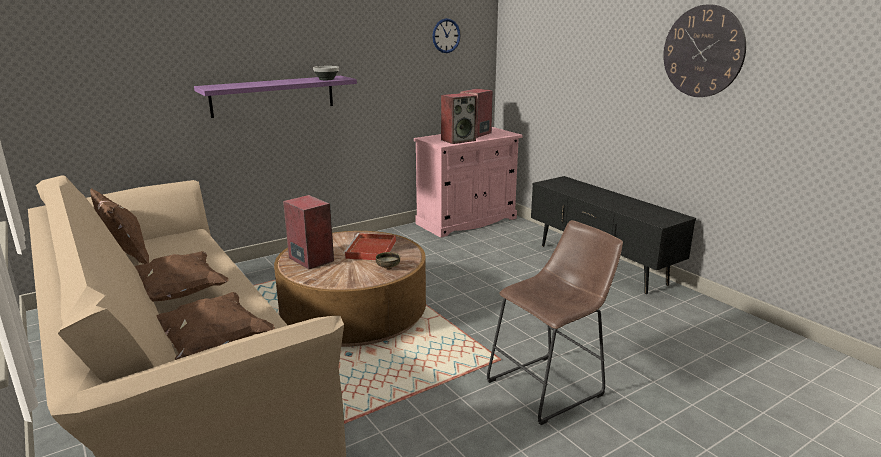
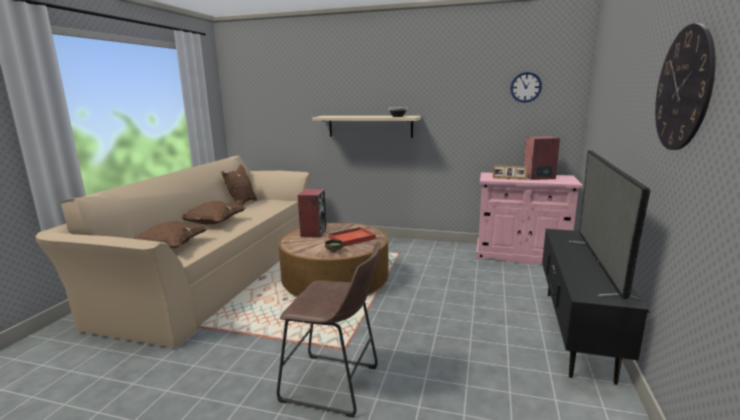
camera: 50 degrees right, 5 degrees down
purple shelf [194,76,357,118] -> beige shelf [312,116,421,138]
speaker [441,93,477,144] -> picture frame [493,165,527,180]
none -> television [568,151,650,301]

